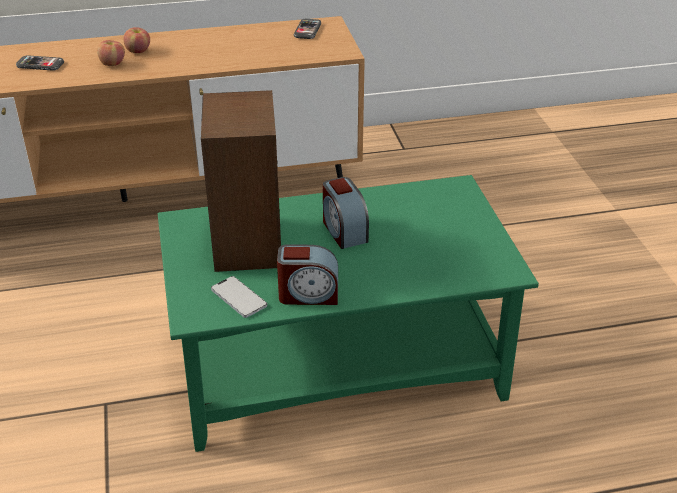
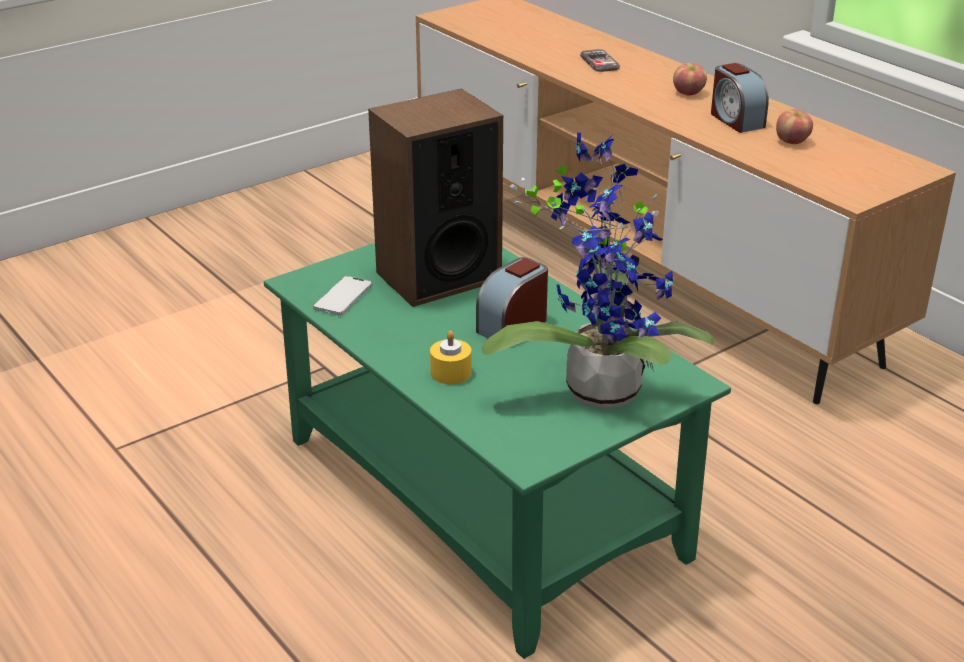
camera: 65 degrees right, 5 degrees down
apple [97,40,125,66] -> apple moved to [776,109,813,144]
alarm clock [277,244,338,305] -> alarm clock moved to [711,63,769,133]
phone [294,19,321,39] -> none
none -> yellow candle [430,331,472,384]
none -> potted plant [482,133,715,410]

